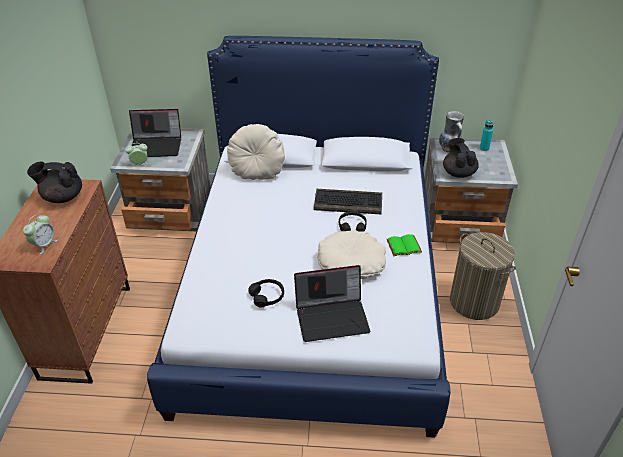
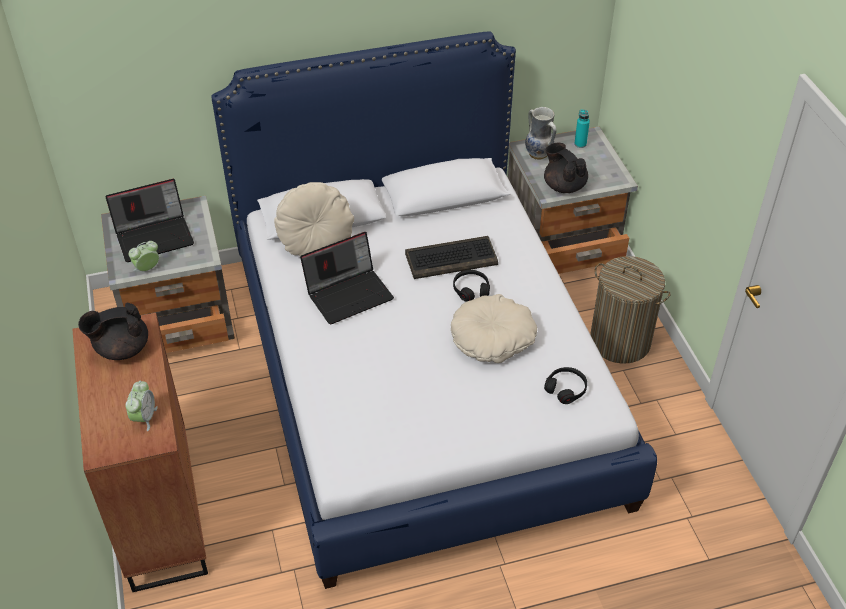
camera: 20 degrees left, 5 degrees up
black headphones [248,279,284,307] -> black headphones moved to [544,367,587,404]
laptop [294,265,370,342] -> laptop moved to [300,232,394,324]
green book [387,234,422,256] -> none

